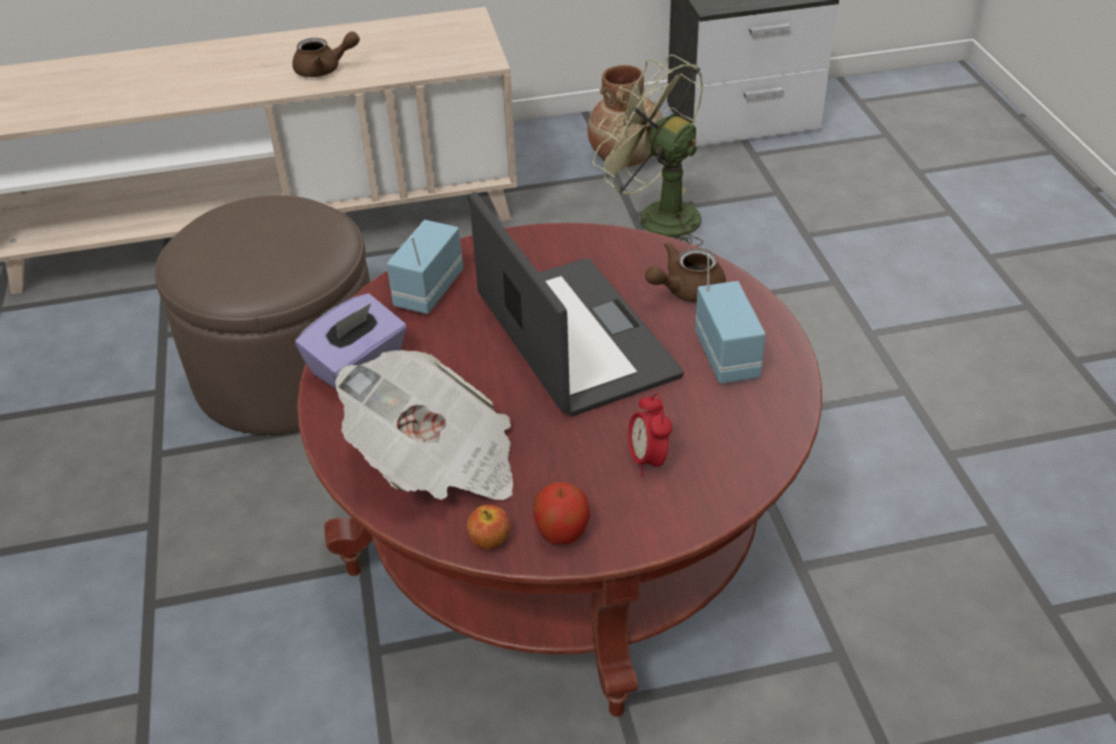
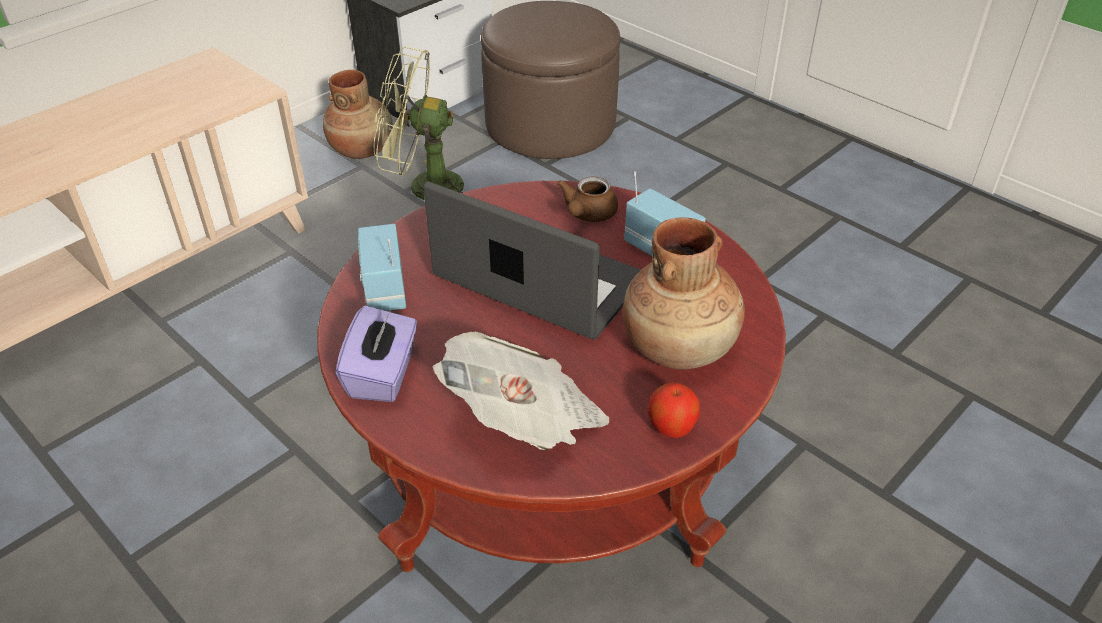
camera: 35 degrees left, 0 degrees up
brown ottoman [155,195,371,435] -> brown ottoman moved to [481,1,620,159]
brown teapot [292,32,360,77] -> none
apple [467,505,510,549] -> none
alarm clock [628,393,672,476] -> brown vase [623,218,745,370]

